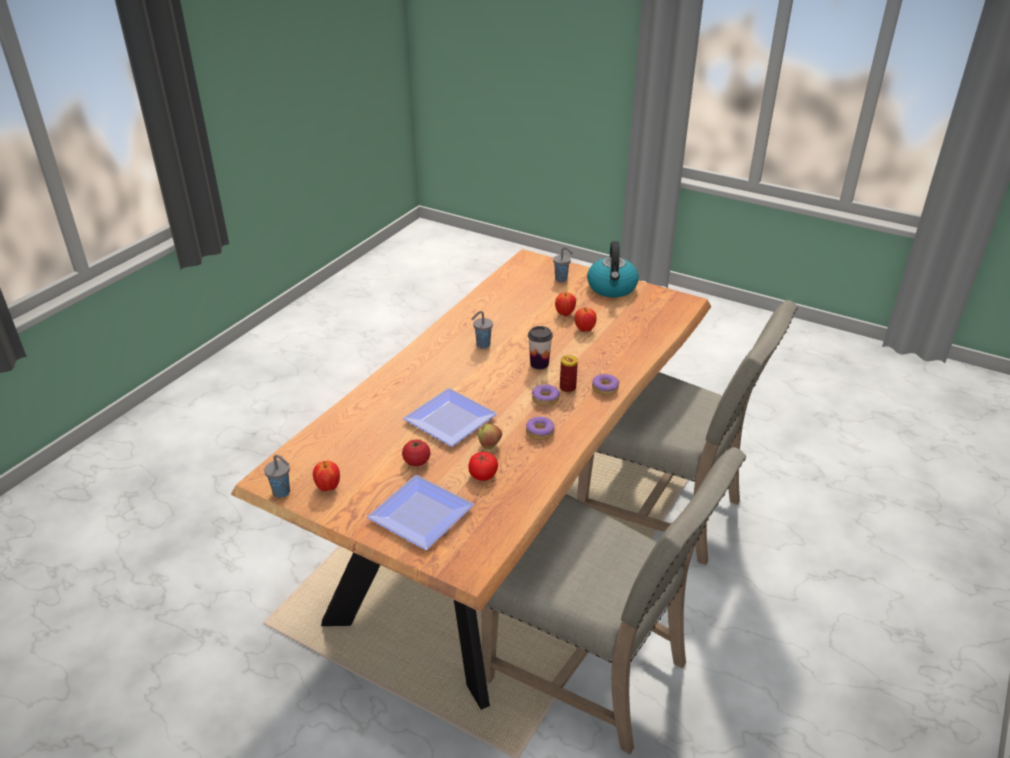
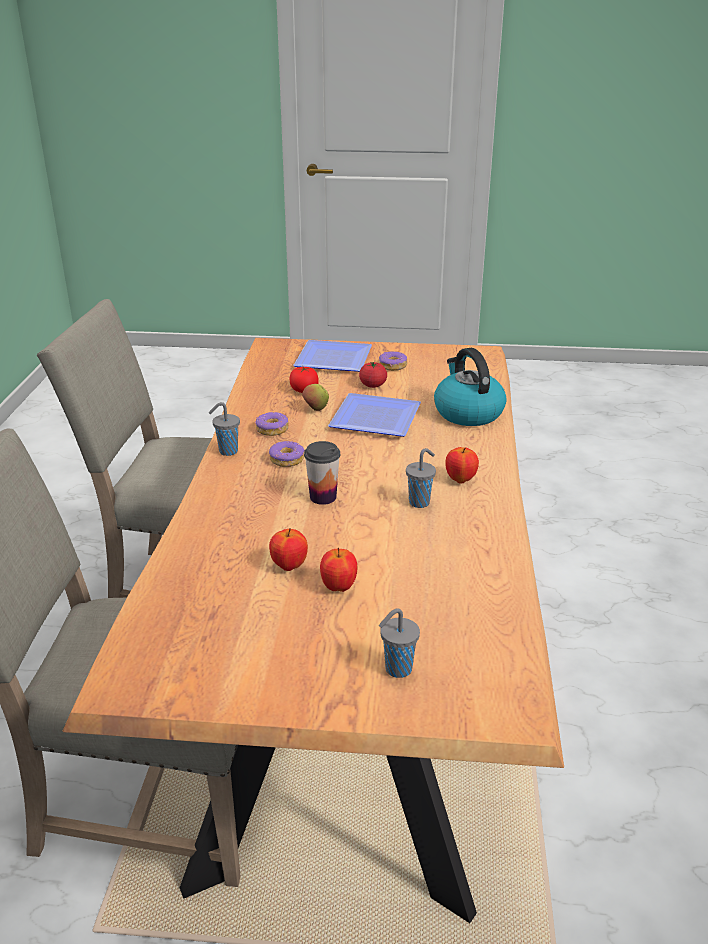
camera: 155 degrees right, 5 degrees down
grey cup [264,455,290,498] -> grey cup moved to [209,402,240,456]
apple [313,461,340,491] -> apple moved to [445,447,479,484]
can [560,355,578,393] -> none
kettle [587,241,639,298] -> kettle moved to [434,348,506,426]
donut [592,374,619,395] -> donut moved to [379,351,407,371]

